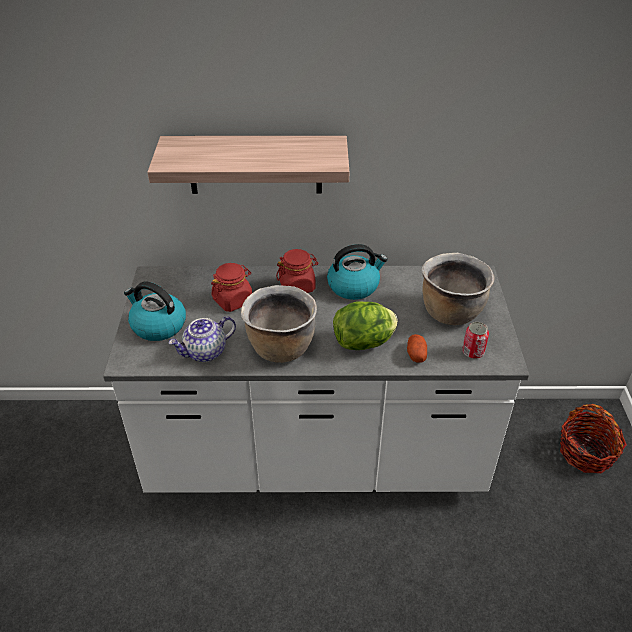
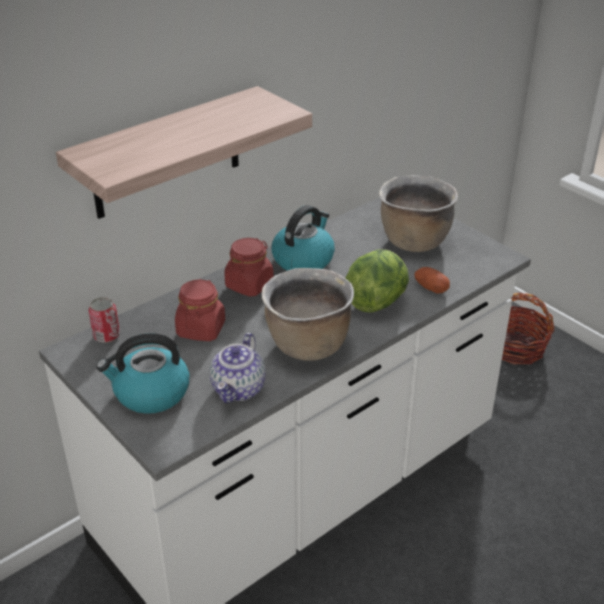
camera: 40 degrees left, 5 degrees down
can [462,322,489,359] -> can moved to [88,297,120,343]

